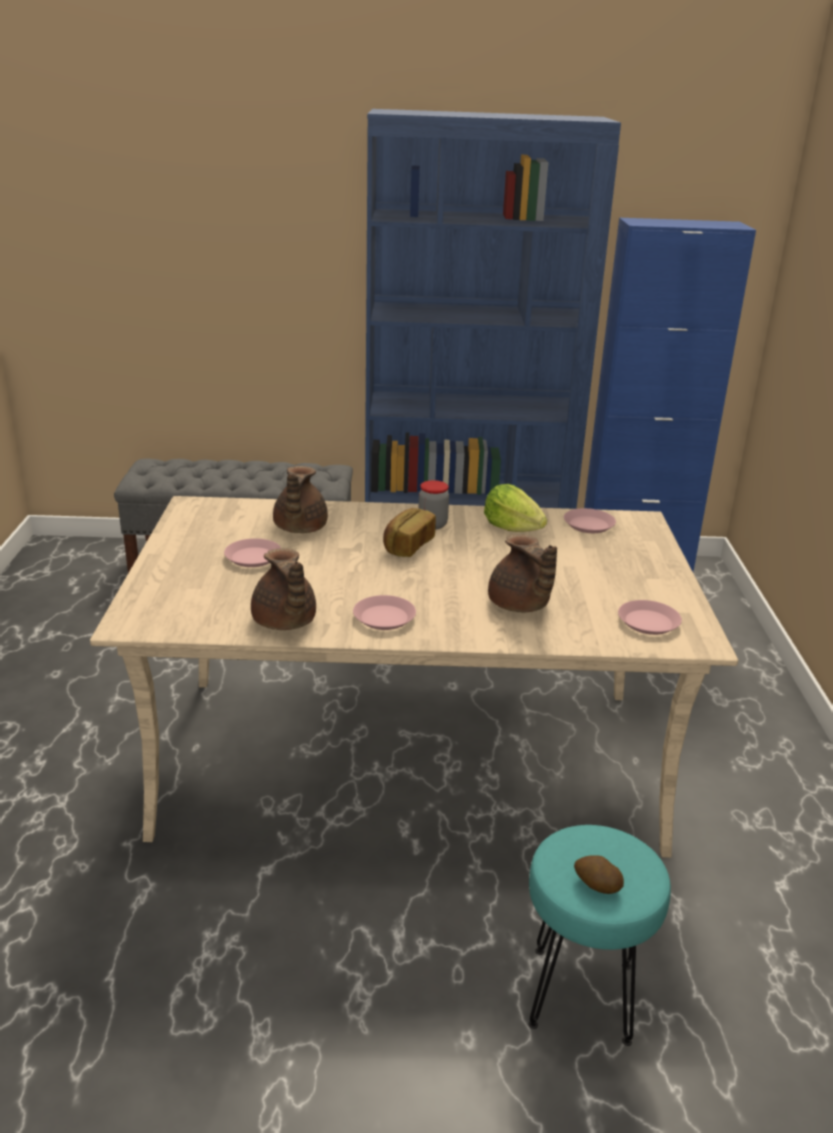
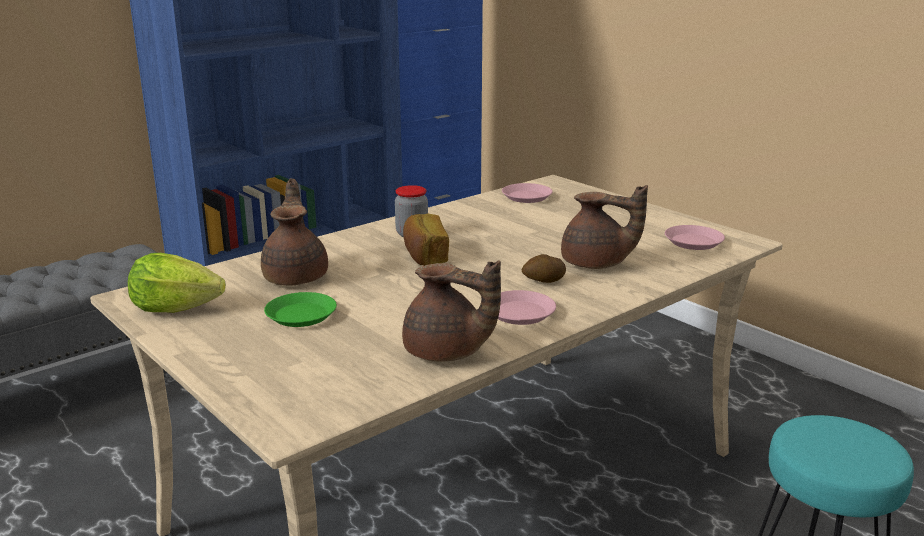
camera: 40 degrees left, 5 degrees down
pink plate [224,538,281,567] -> green plate [264,292,337,327]
brown teapot [273,466,328,533] -> brown teapot turned 150 degrees counterclockwise [261,178,328,286]
lettuce [484,484,547,532] -> lettuce moved to [128,253,226,313]
potato [574,855,624,894] -> potato moved to [522,254,566,283]

